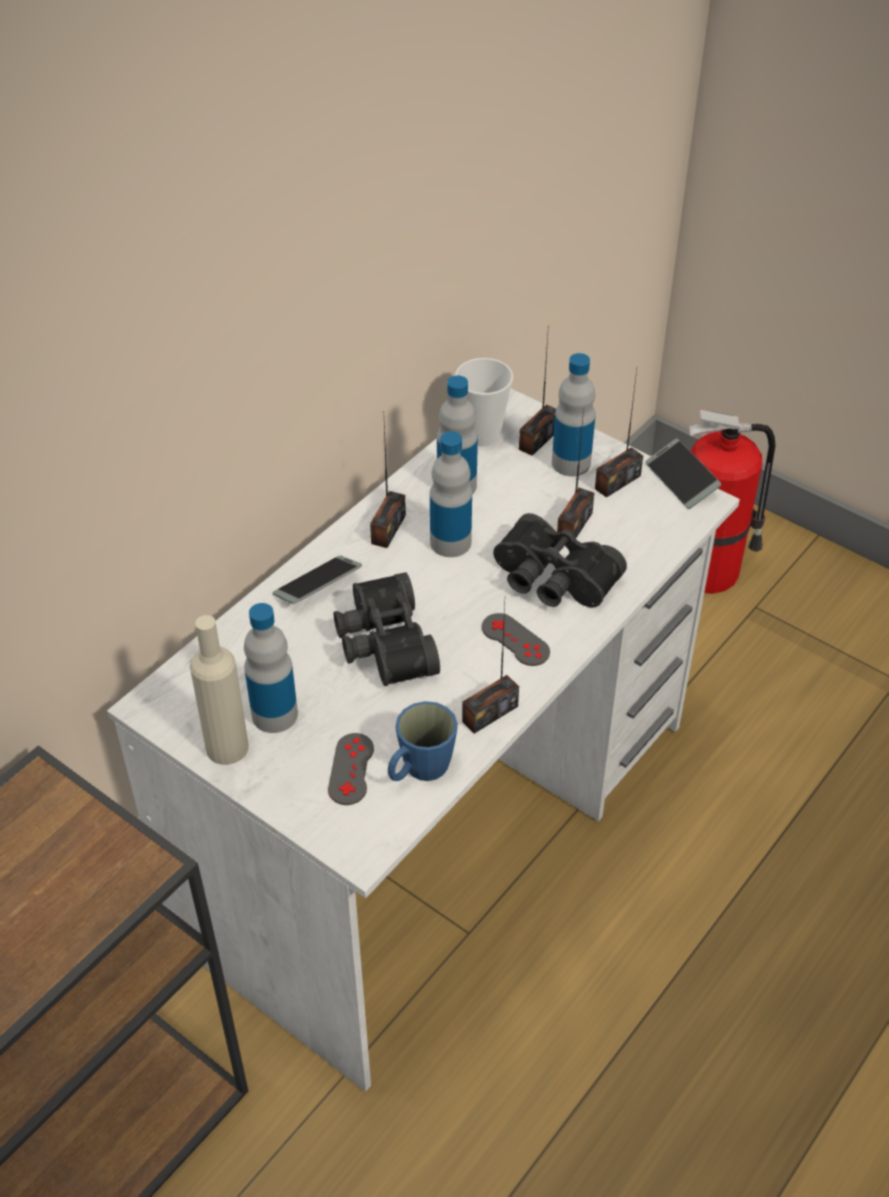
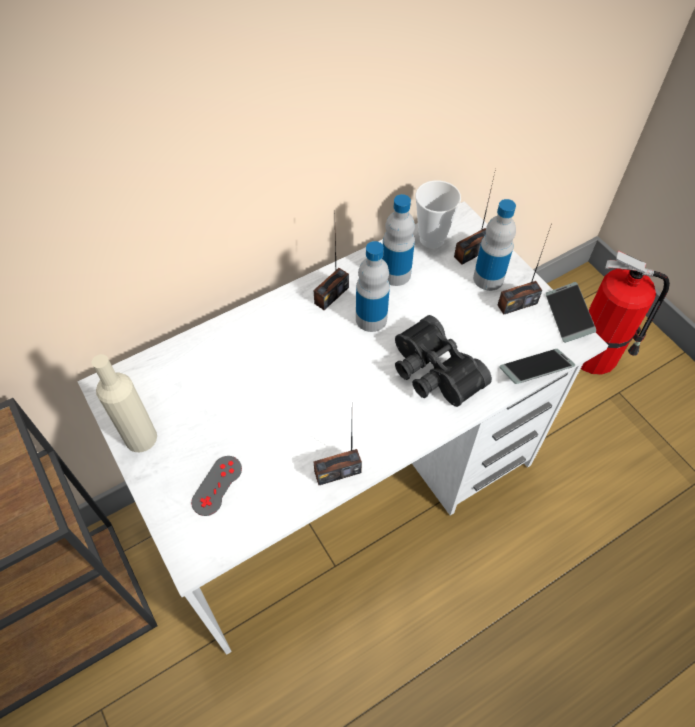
camera: 20 degrees right, 10 degrees up
bottle [244,603,298,733] -> none
phone [273,555,362,604] -> phone moved to [500,349,575,384]
black binoculars [334,572,440,686] -> none
blue mug [388,701,458,781] -> none
grey game controller [482,613,550,666] -> none
radio [557,408,594,539] -> none

